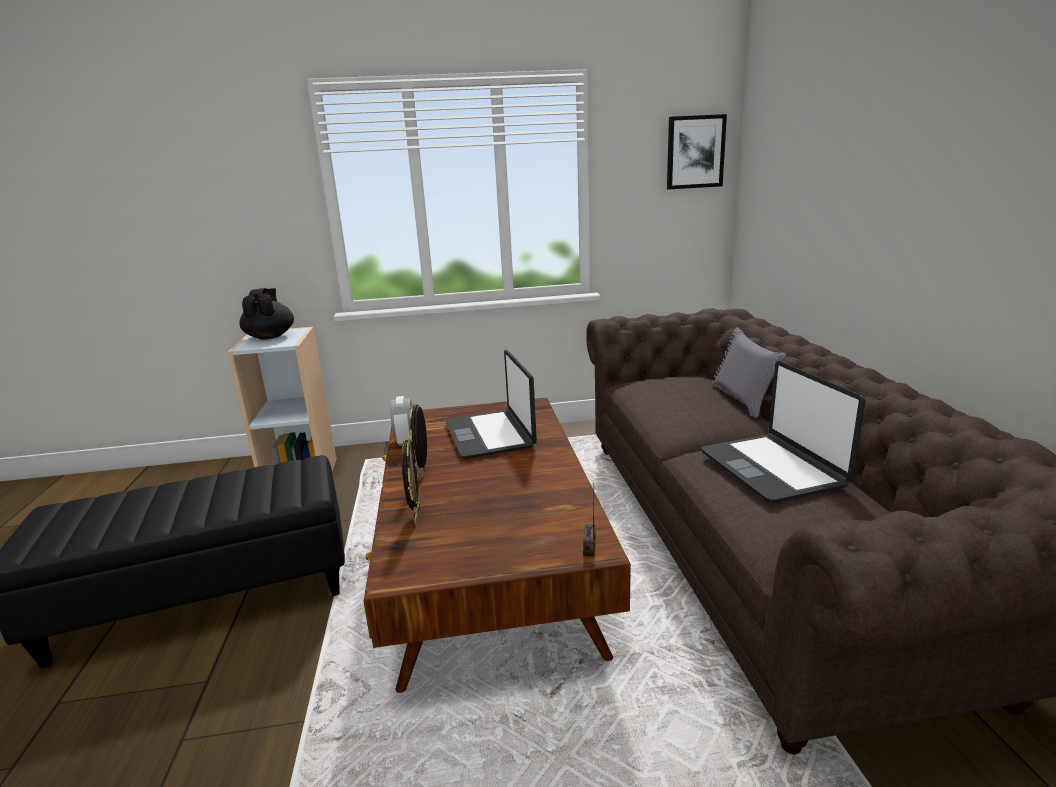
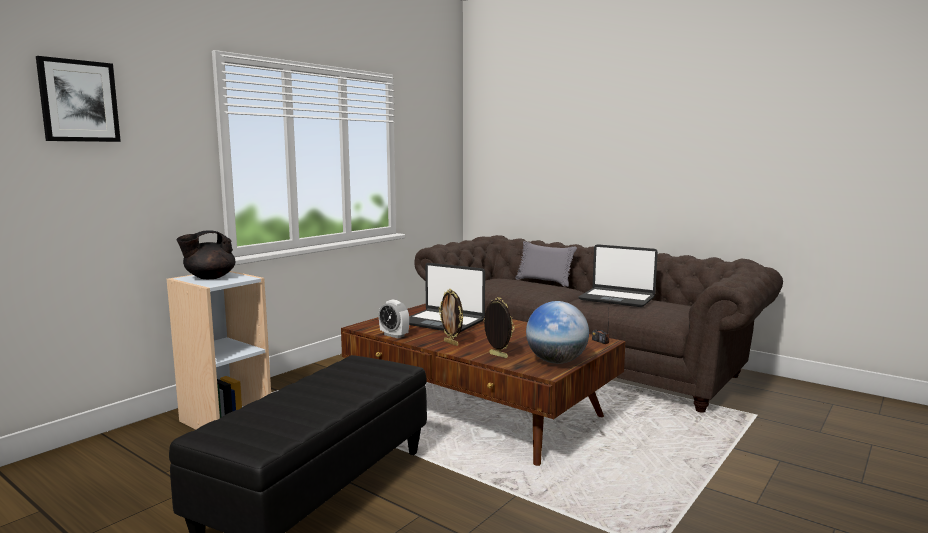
camera: 45 degrees left, 10 degrees down
black teapot [240,288,294,340] -> black teapot turned 75 degrees counterclockwise [177,230,235,279]
picture [667,114,727,189] -> picture moved to [36,56,121,142]
none -> globe [526,301,589,364]

